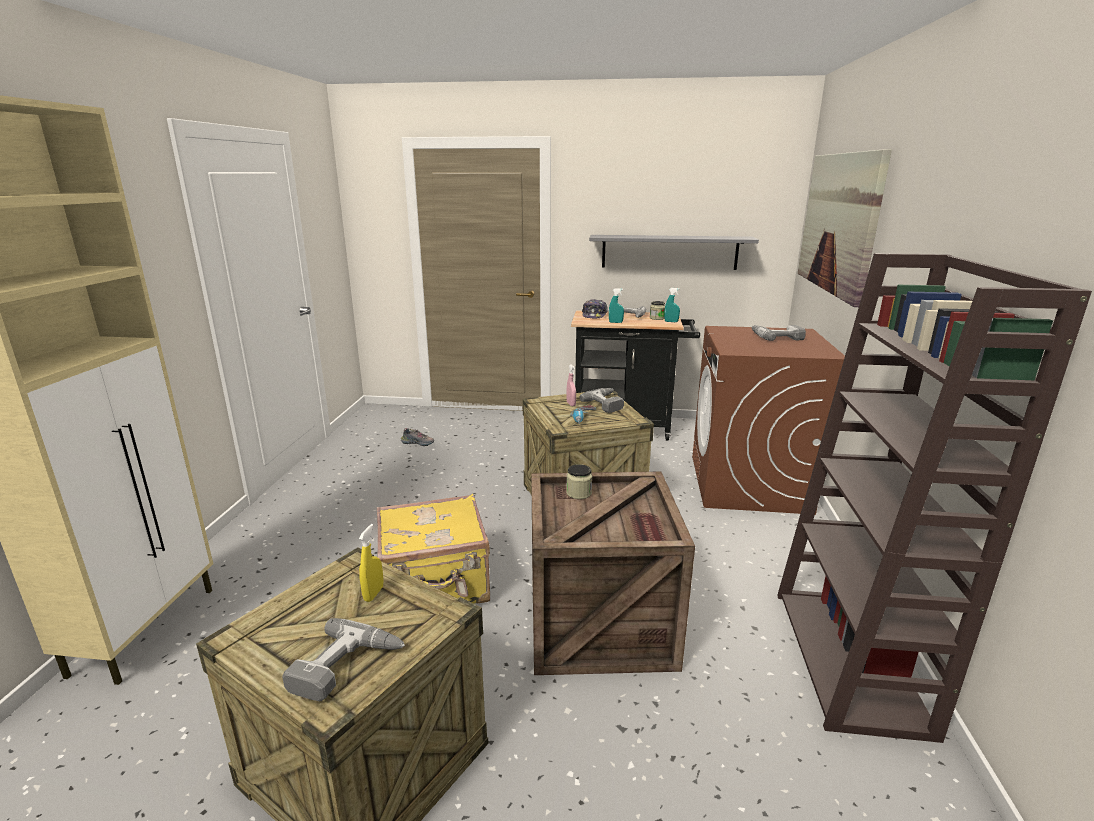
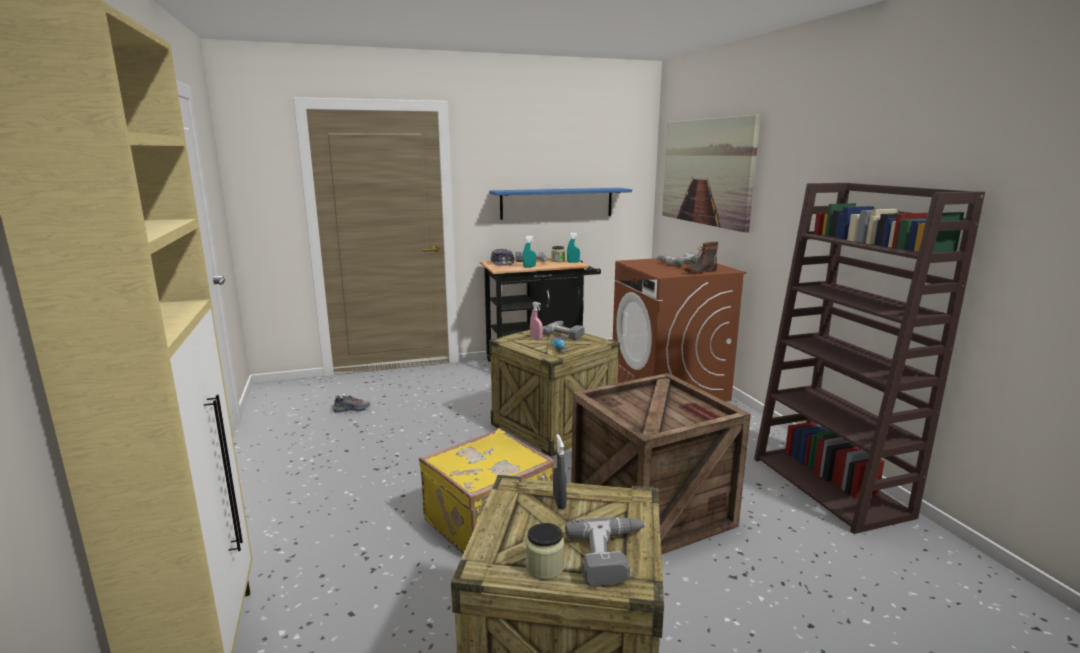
camera: 25 degrees left, 5 degrees down
yellow spray bottle [359,524,383,602] -> grey spray bottle [553,434,567,509]
jar [566,464,592,499] -> jar moved to [526,523,564,580]
grey shelf [589,235,759,270] -> blue shelf [489,188,632,220]
none -> boot [685,242,718,274]

